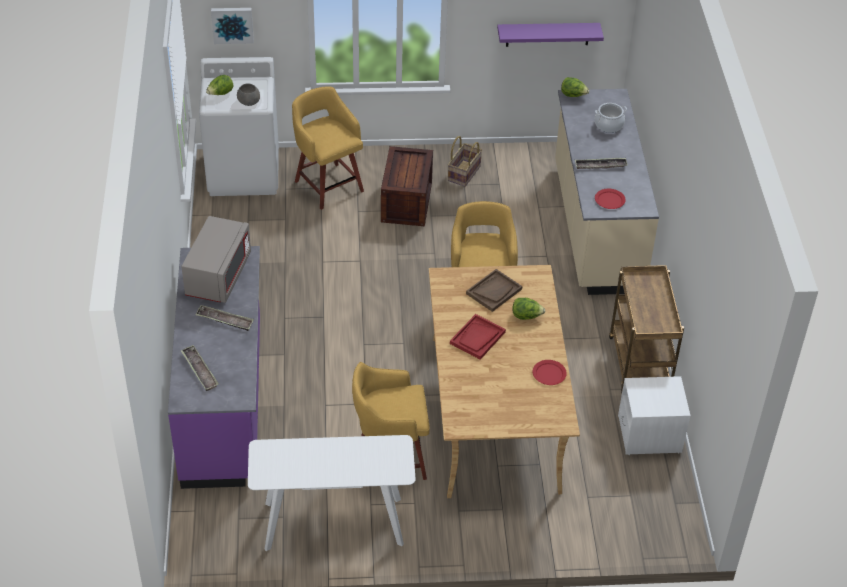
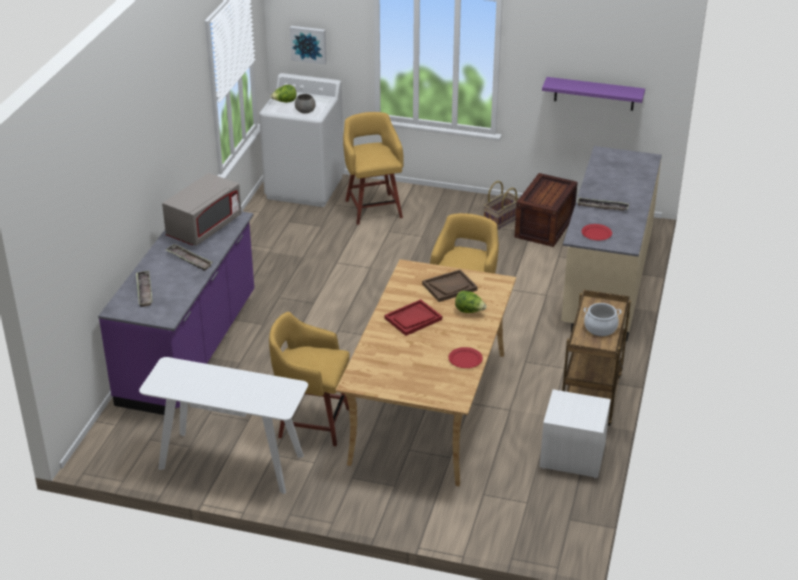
camera: 20 degrees right, 10 degrees down
crate [381,146,433,226] -> crate moved to [515,173,578,247]
lettuce [561,77,589,97] -> none
cooking pot [595,103,627,133] -> cooking pot moved to [584,303,621,336]

